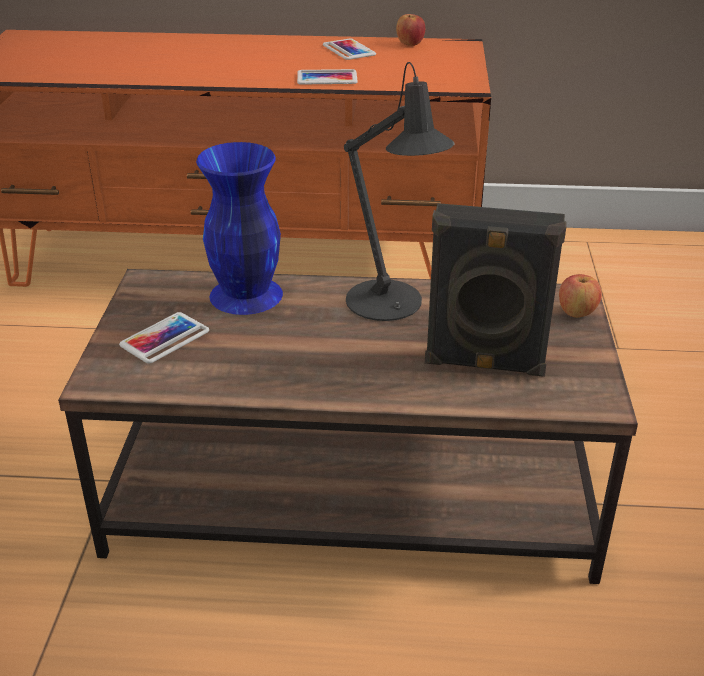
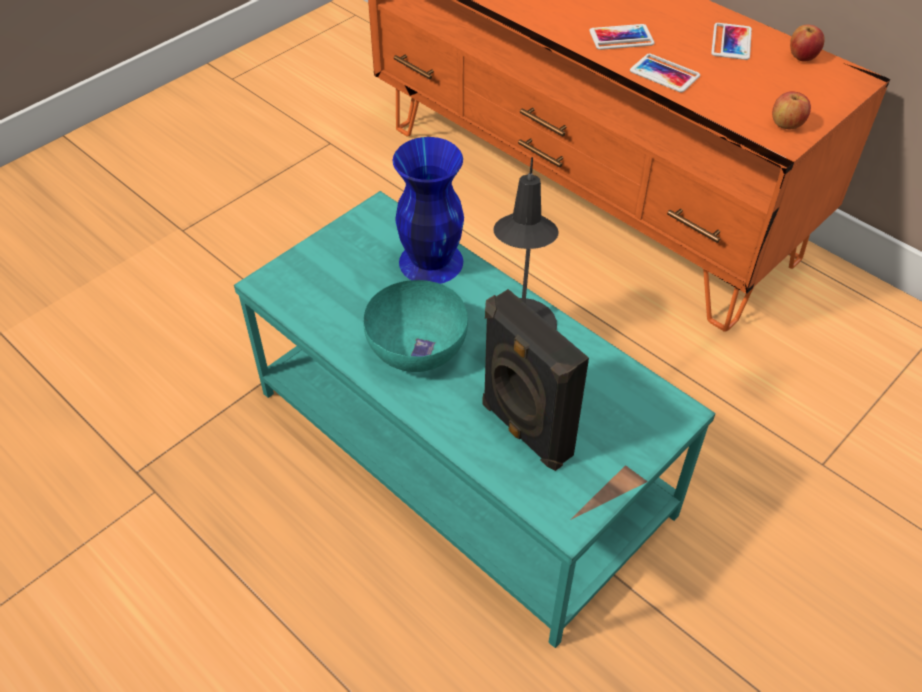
camera: 40 degrees right, 15 degrees up
brown coffee table [58,269,638,584] -> turquoise coffee table [234,191,716,648]
phone [119,312,209,364] -> phone moved to [589,24,655,50]
apple [559,274,602,318] -> apple moved to [772,91,811,129]
none -> turquoise bowl [363,280,468,372]

